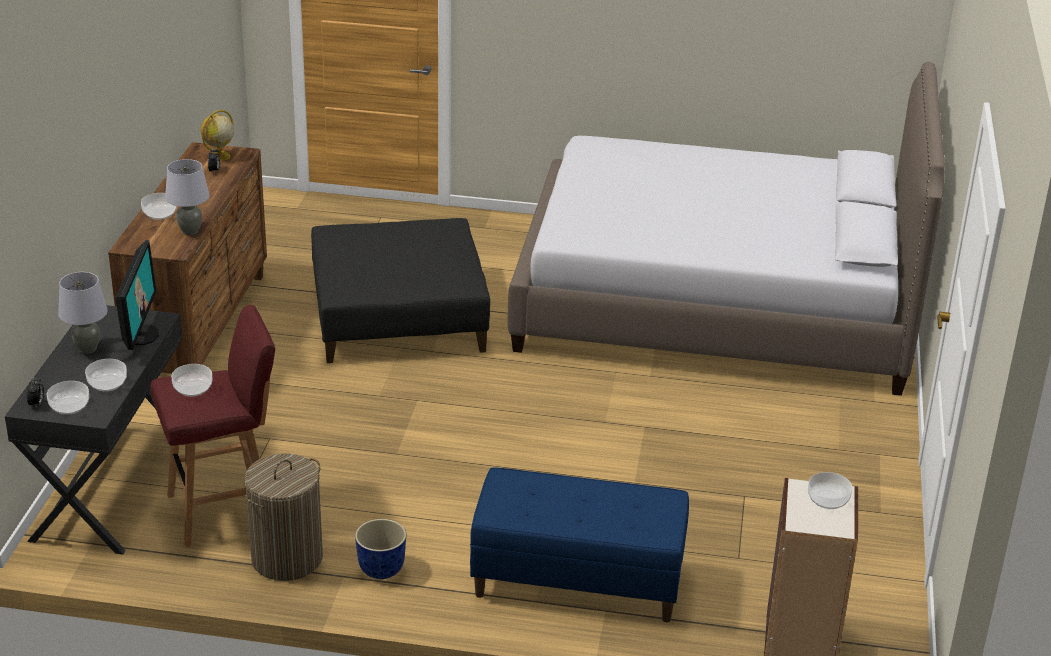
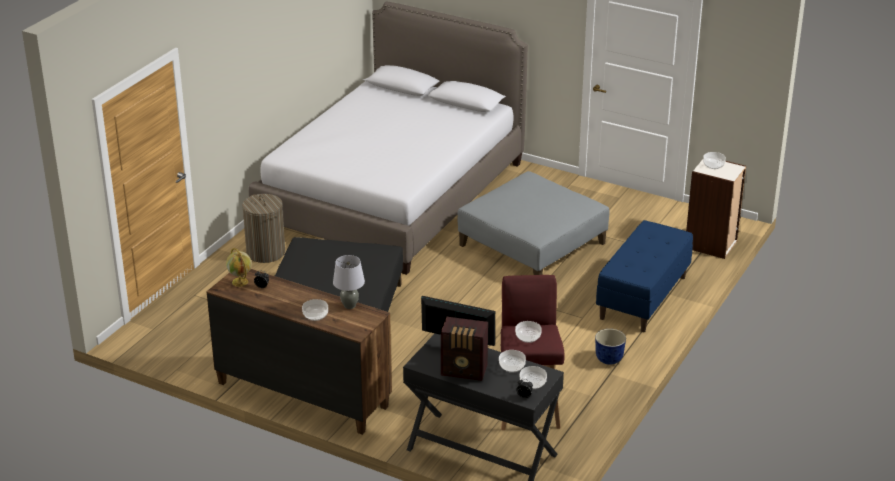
camera: 70 degrees left, 0 degrees up
grey table lamp [58,272,108,354] -> radio [441,317,488,381]
laundry basket [244,454,323,581] -> laundry basket moved to [242,194,285,263]
none -> grey ottoman [458,171,610,275]

